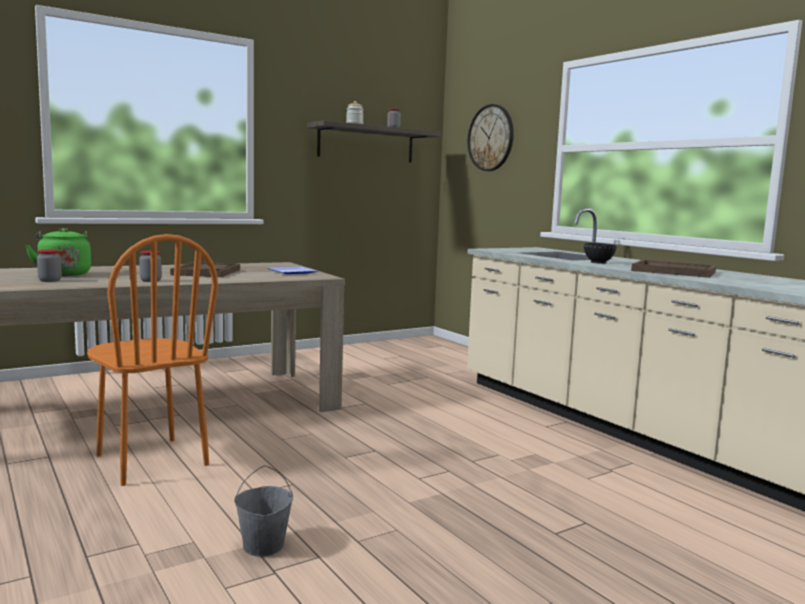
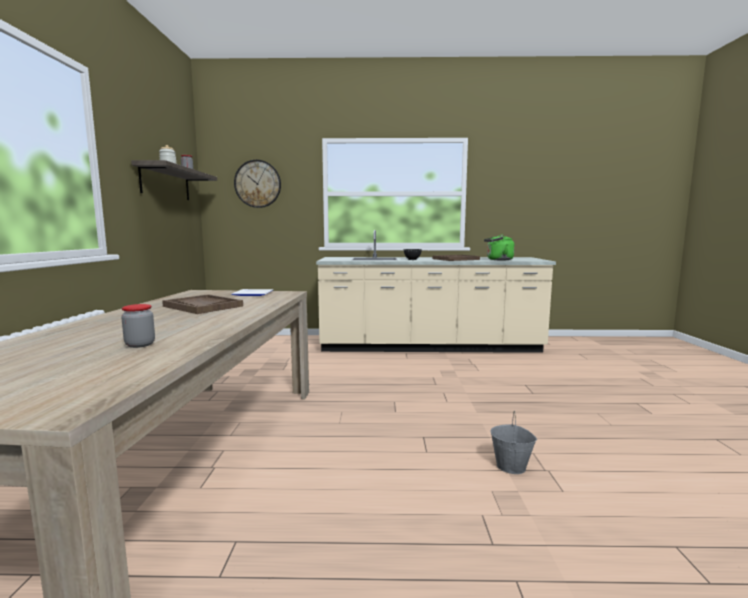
camera: 55 degrees left, 0 degrees up
green kettle [25,228,91,276] -> green kettle moved to [484,234,515,261]
orange chair [87,234,218,486] -> none
jar [139,251,162,282] -> none

